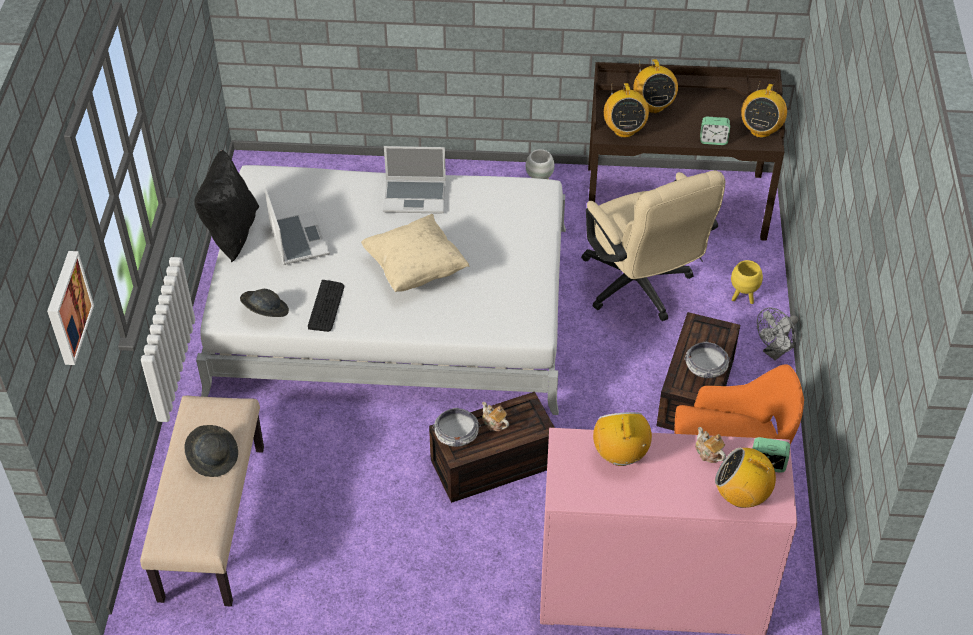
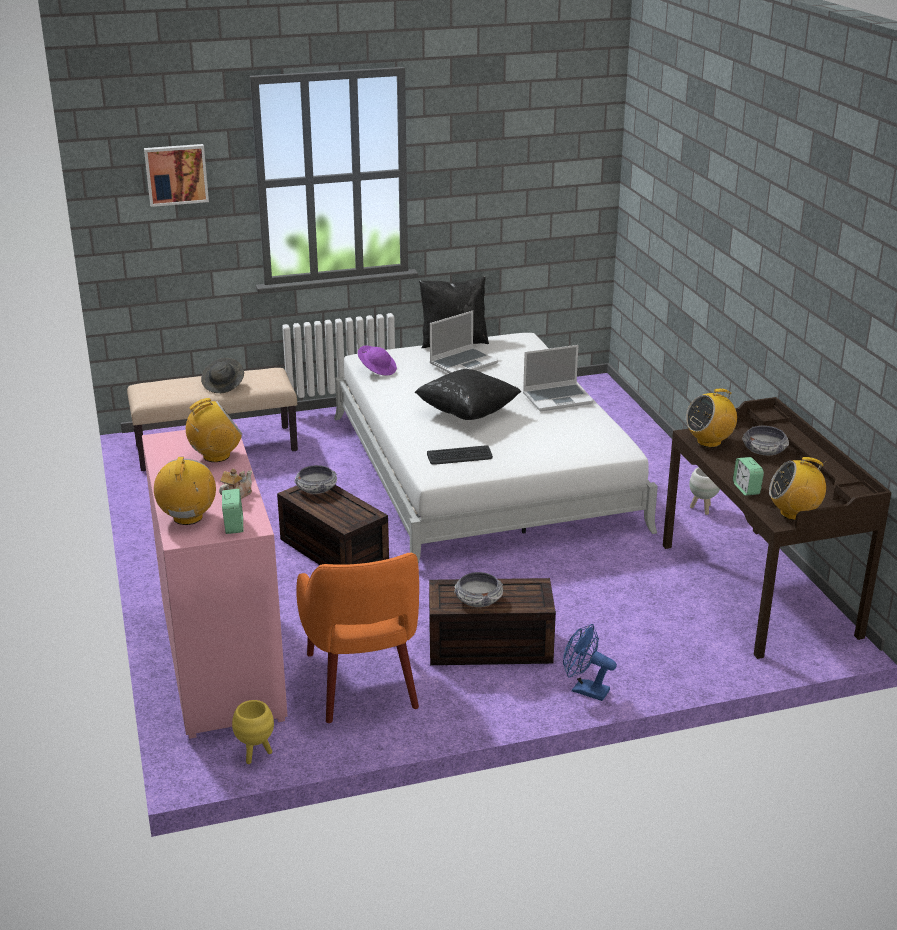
camera: 70 degrees right, 20 degrees down
grey hat [240,289,289,317] -> purple hat [358,345,397,376]
keyboard [308,280,344,332] -> keyboard moved to [427,445,493,465]
beige pillow [361,214,470,292] -> black pillow [415,369,521,420]
laptop [383,146,446,214] -> laptop turned 90 degrees counterclockwise [523,345,593,411]
teapot [482,402,509,431] -> none
beige office chair [581,170,725,321] -> none
radio [633,59,678,113] -> bowl [742,426,789,455]
yellow planter [731,260,763,304] -> yellow planter moved to [232,700,274,764]
grey fan [757,308,798,360] -> blue fan [563,624,617,701]

